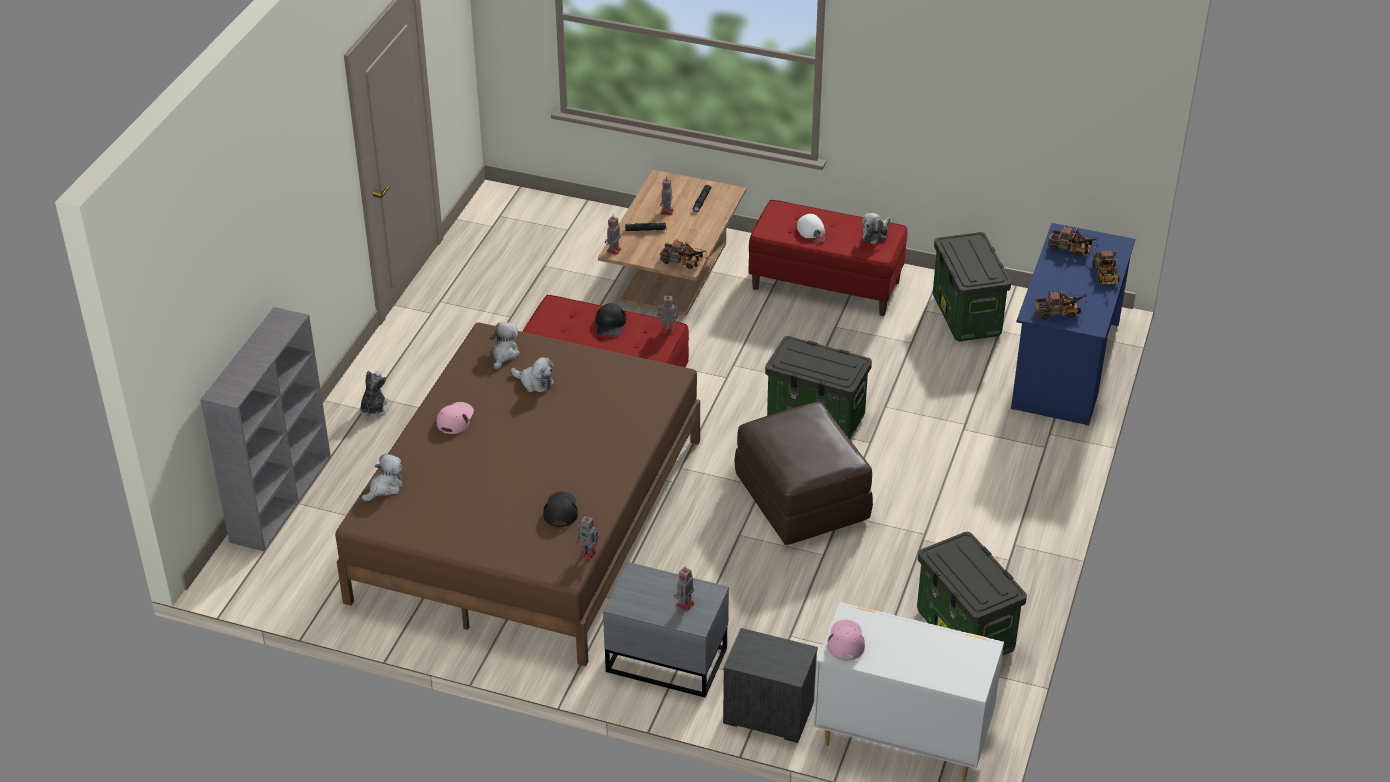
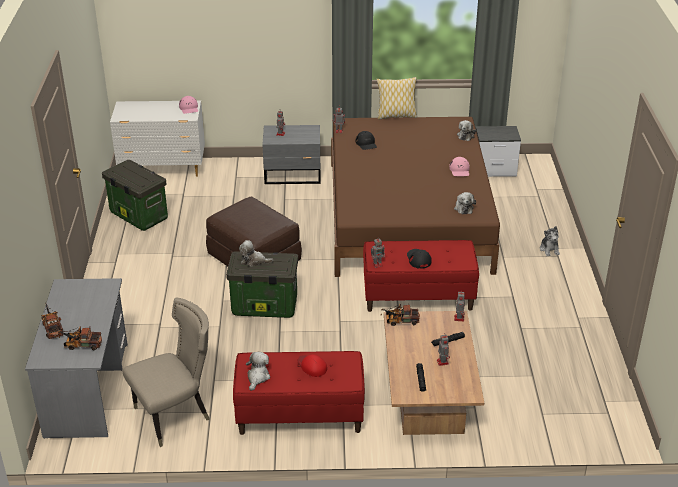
camera: 160 degrees right, 5 degrees down
grey bookcase [200,307,331,551] -> none
plush toy [511,357,554,392] -> plush toy moved to [239,240,273,267]
nightstand [723,628,818,743] -> nightstand moved to [476,126,521,177]
white cap [797,214,826,243] -> red cap [298,354,327,377]
storage box [933,232,1011,342] -> beige chair [123,297,209,447]
blue desk [1011,223,1135,425] -> grey desk [25,278,128,438]
toy truck [1035,290,1087,320] -> none
none -> pillow [376,77,417,119]

